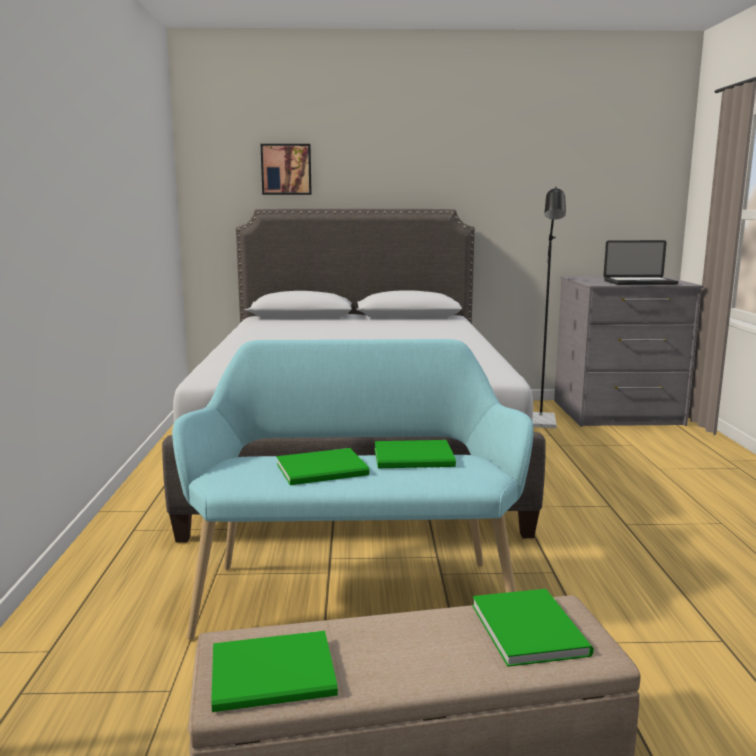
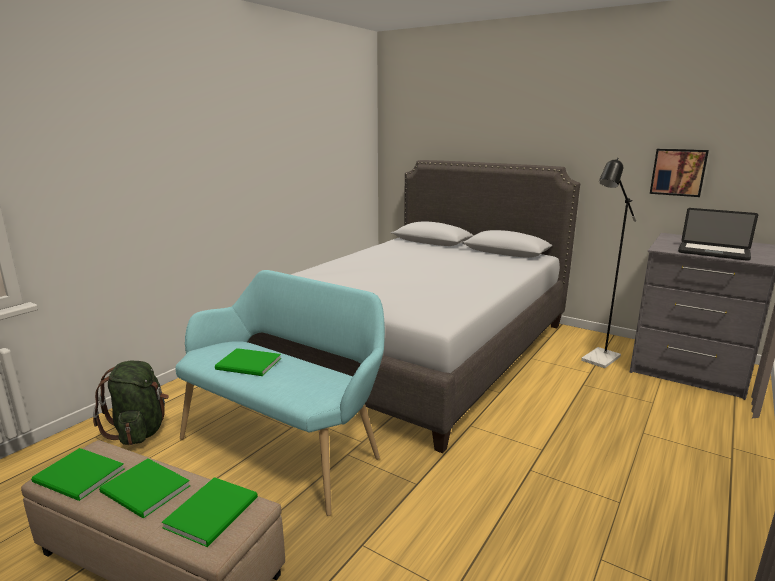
camera: 35 degrees right, 5 degrees up
picture [261,144,312,195] -> picture moved to [650,149,709,197]
green book [374,440,456,468] -> green book moved to [99,458,190,519]
none -> green backpack [93,361,169,445]

